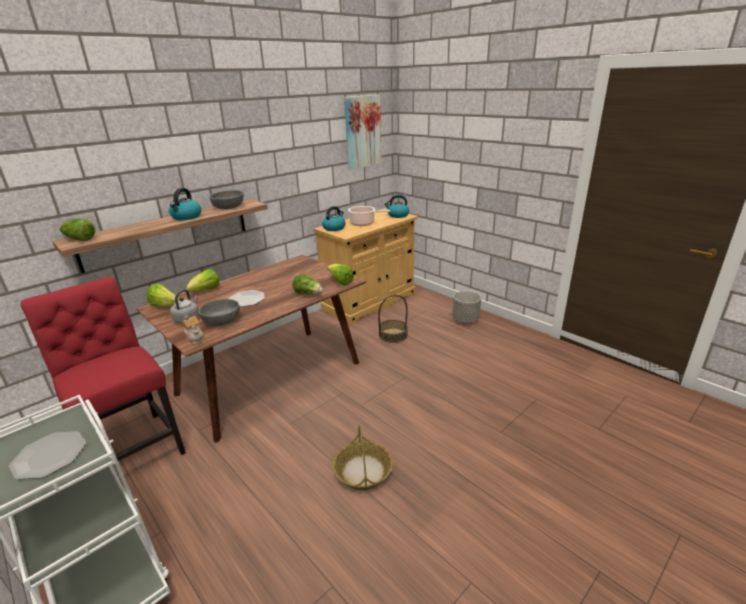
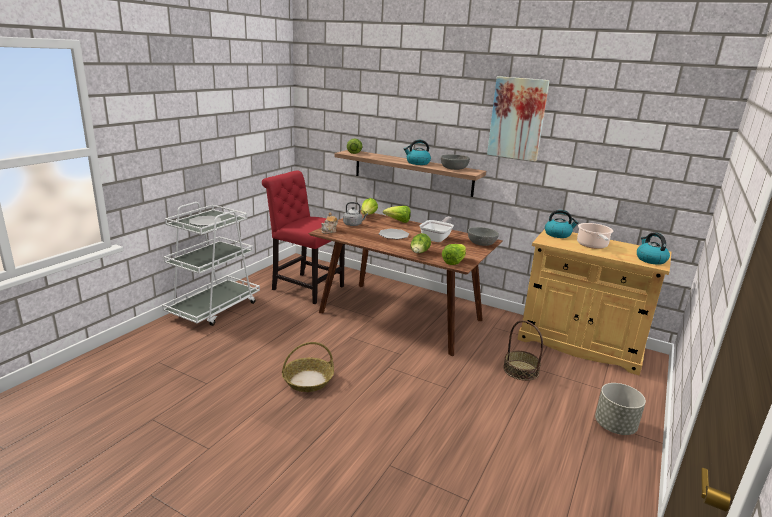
camera: 70 degrees right, 5 degrees down
red chair [21,277,186,461] -> red chair turned 90 degrees counterclockwise [262,170,345,304]
grey bowl [198,299,240,326] -> grey bowl moved to [468,227,499,246]
picture [344,95,382,170] -> picture moved to [487,76,550,162]
none -> frying pan [419,217,454,242]

